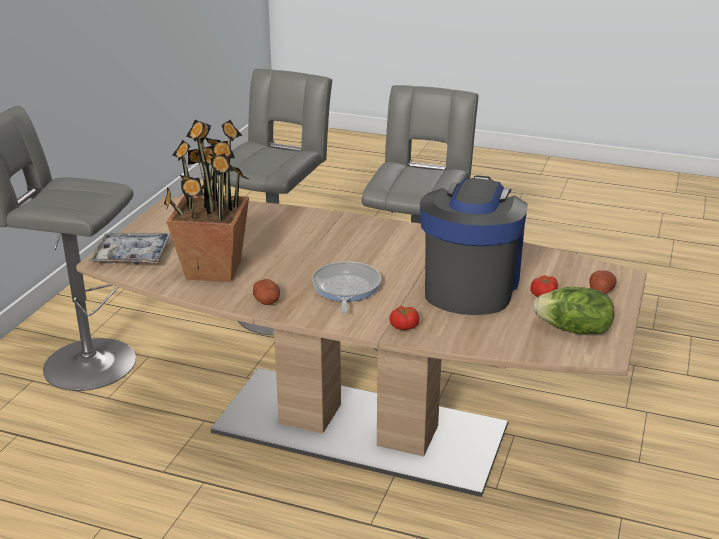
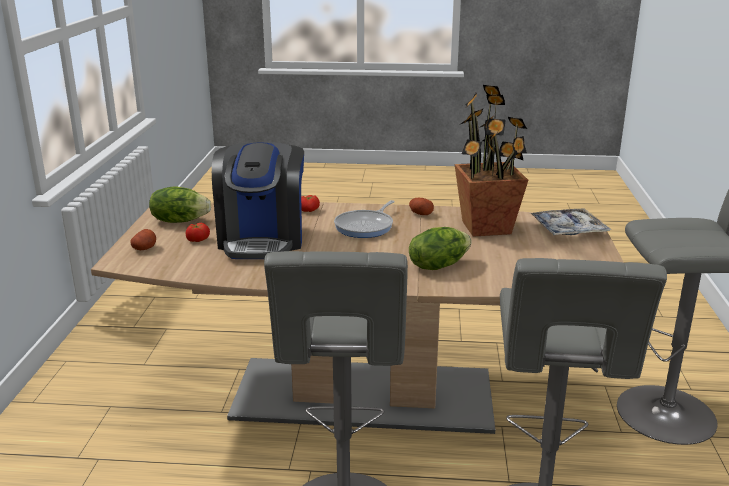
camera: 165 degrees right, 5 degrees down
frying pan [312,262,381,313] -> frying pan turned 45 degrees clockwise [334,200,395,238]
none -> lettuce [409,227,472,270]

